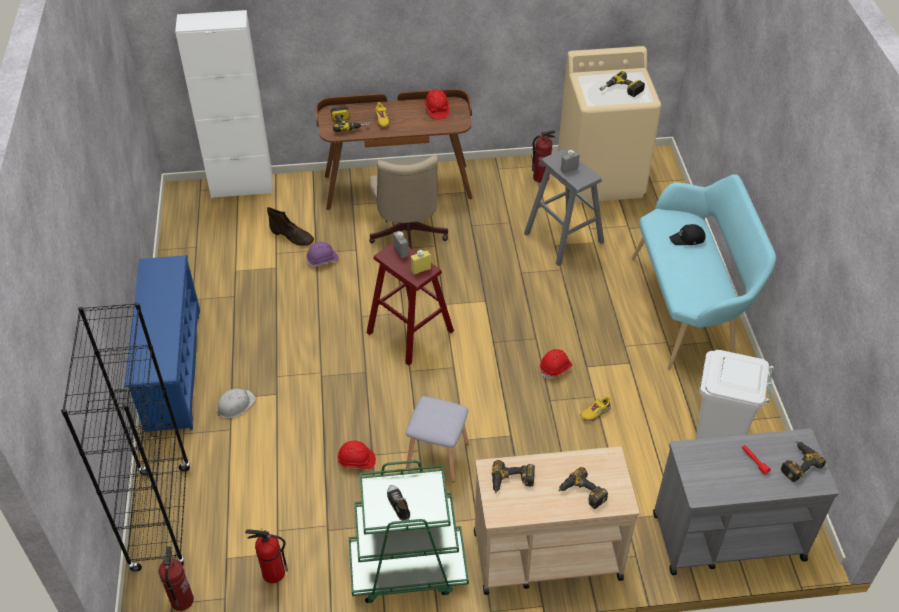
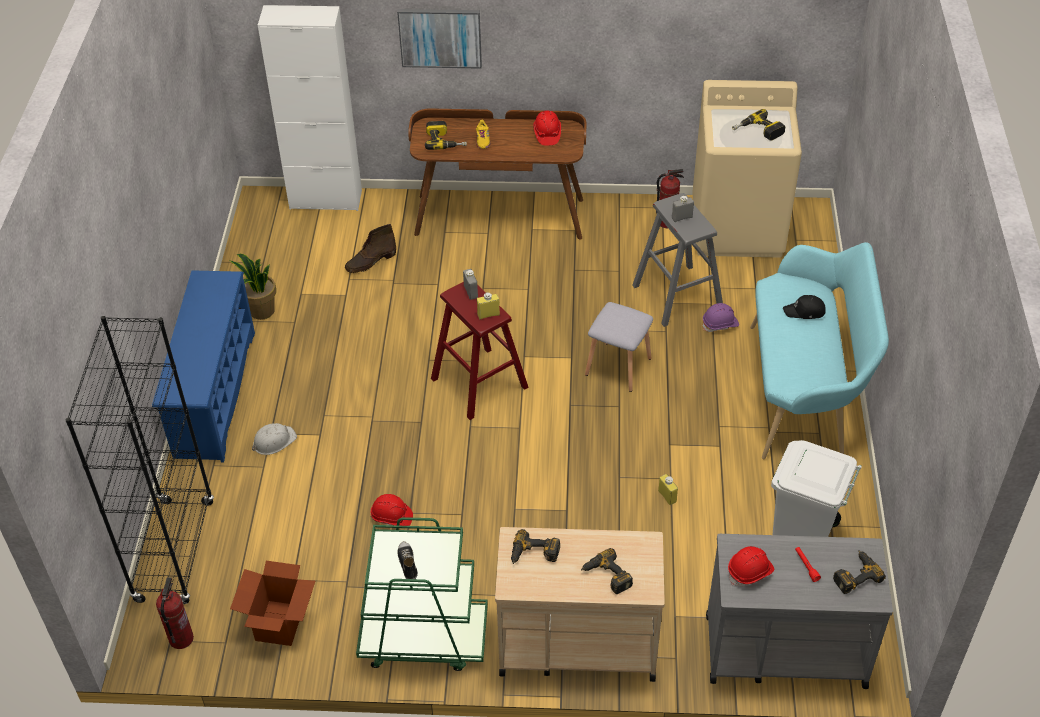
camera: 10 degrees right, 0 degrees up
fire extinguisher [245,529,288,583] -> cardboard box [230,561,315,646]
brown boot [267,207,314,246] -> brown boot turned 105 degrees clockwise [345,224,396,273]
purple hard hat [306,242,339,267] -> purple hard hat moved to [703,303,739,332]
beige office chair [369,155,448,250] -> none
grey stool [406,396,469,482] -> grey stool moved to [585,302,653,392]
red hard hat [540,349,572,379] -> red hard hat moved to [728,546,774,586]
yellow shoe [580,396,611,421] -> yellow bottle [658,474,678,505]
none -> potted plant [229,254,276,320]
none -> picture [397,9,482,69]

